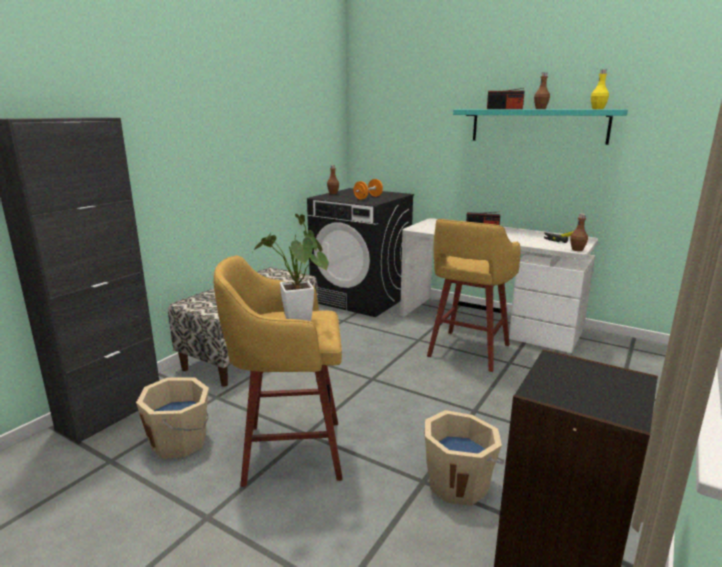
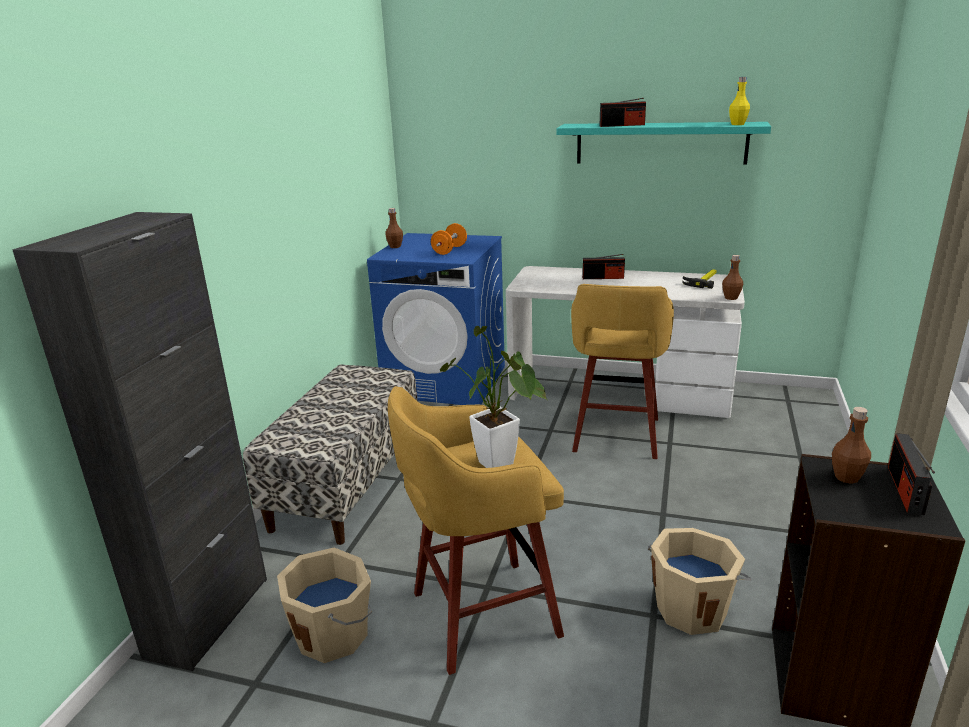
camera: 15 degrees left, 5 degrees up
black washing machine [307,188,414,317] -> blue washing machine [367,233,505,405]
brown bottle [534,72,550,109] -> brown bottle moved to [832,407,871,484]
none -> radio [888,433,935,515]

